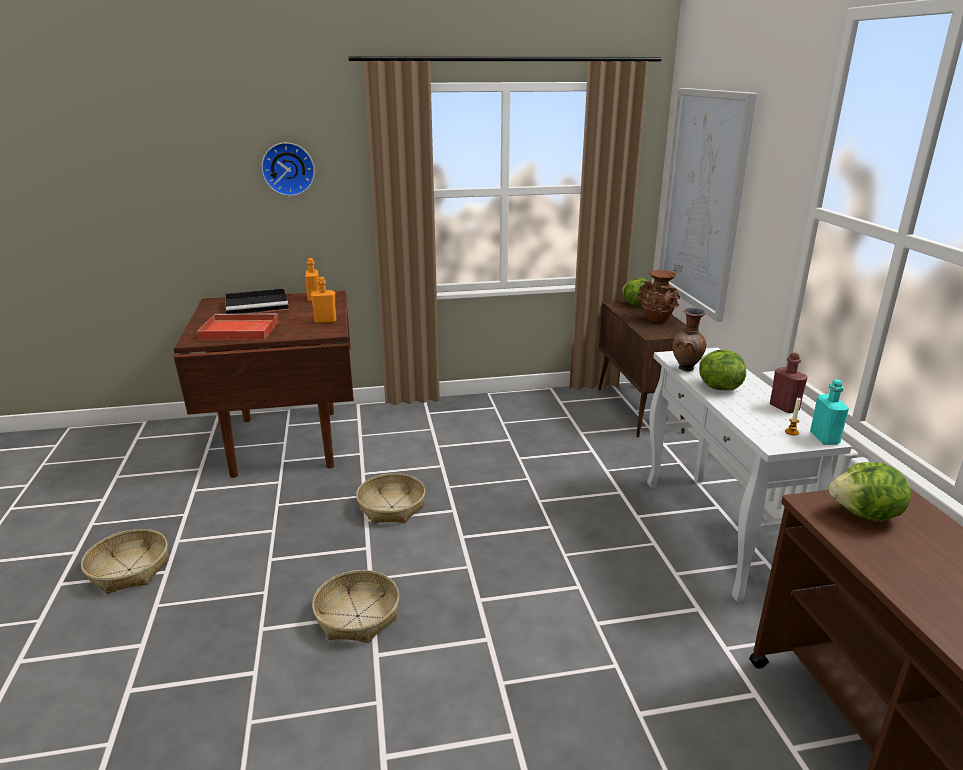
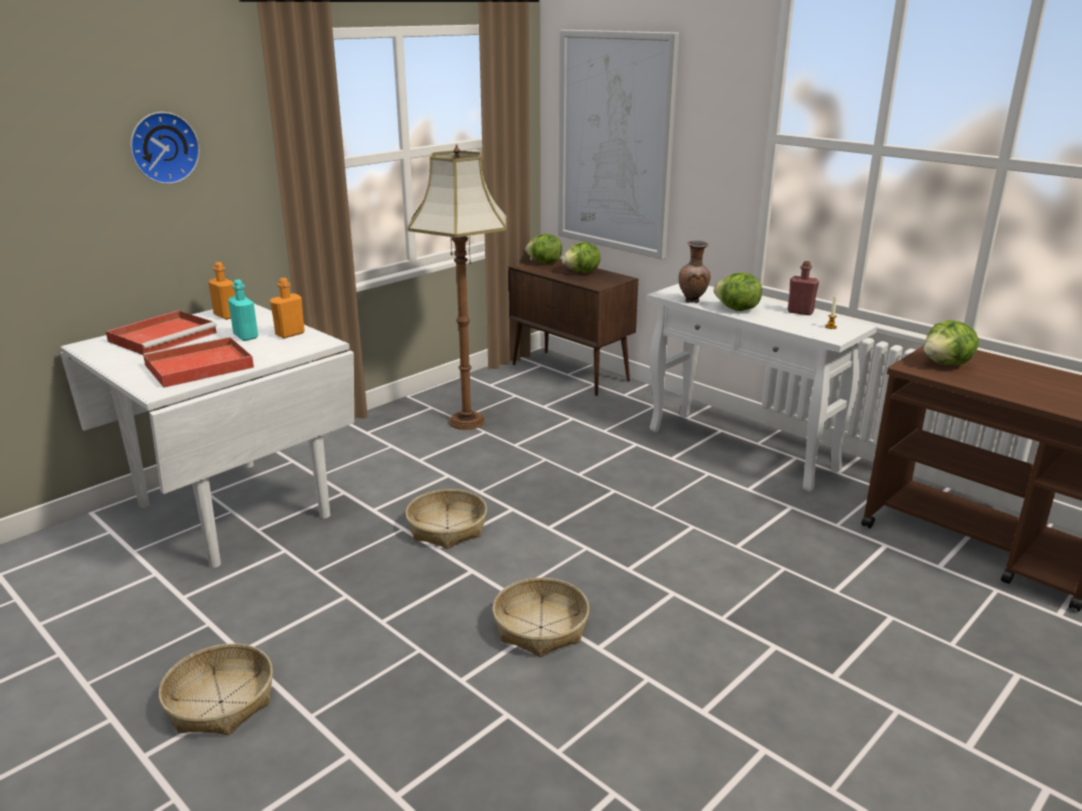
camera: 35 degrees left, 0 degrees up
brown dining table [174,291,354,478] -> white dining table [60,304,354,568]
black tray [225,289,289,314] -> red tray [106,310,217,355]
brown vase [637,270,680,322] -> lettuce [562,242,601,273]
turquoise bottle [810,380,849,445] -> turquoise bottle moved to [228,279,258,341]
none -> floor lamp [408,144,507,430]

